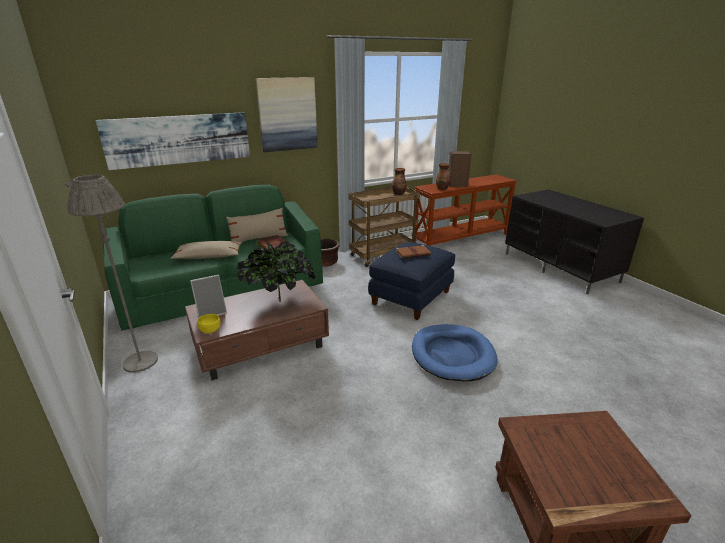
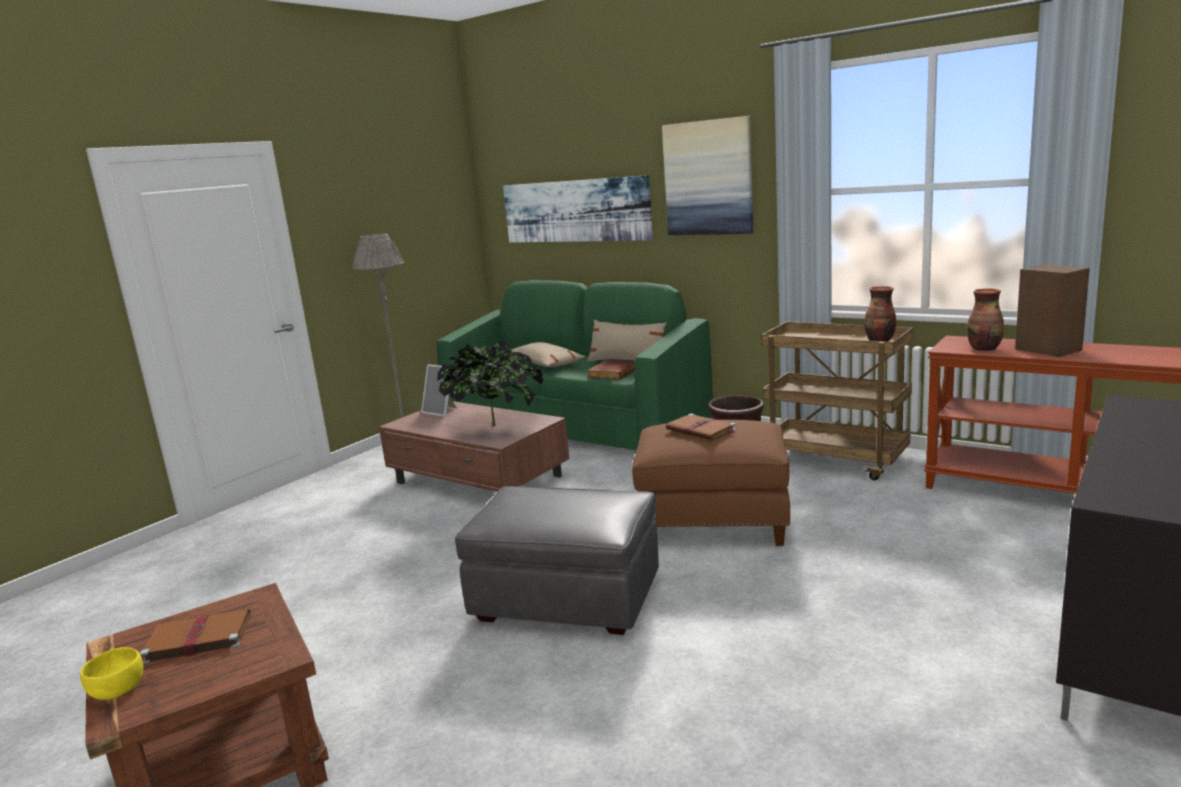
camera: 65 degrees right, 10 degrees down
yellow bowl [197,314,220,333] -> yellow bowl moved to [80,647,143,700]
blue ottoman [368,242,455,320] -> brown ottoman [632,420,790,546]
blue dog bed [412,324,498,381] -> grey ottoman [454,486,659,635]
none -> brown book [140,609,251,664]

